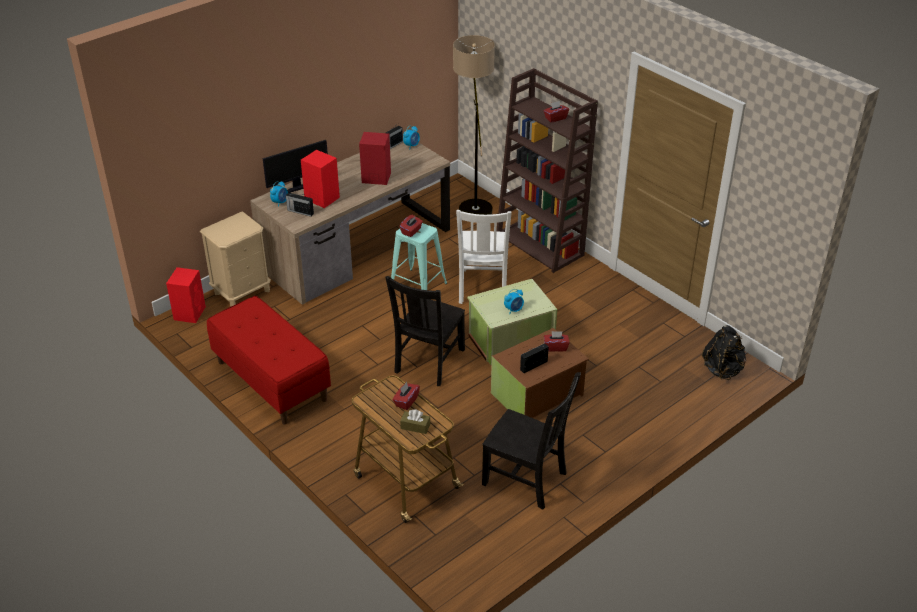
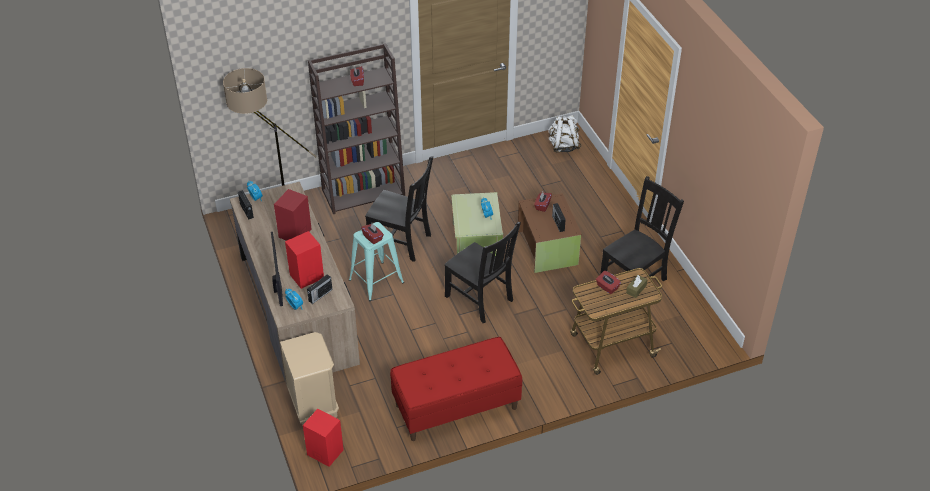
camera: 70 degrees left, 5 degrees up
white chair [456,210,512,304] -> black chair [365,156,433,262]
black backpack [702,325,746,380] -> white backpack [549,115,581,153]

